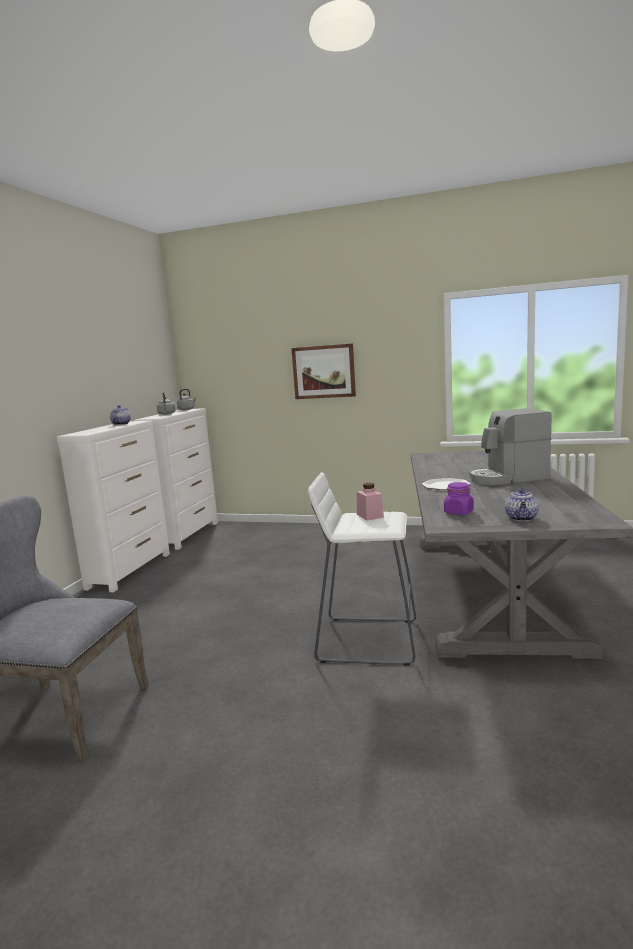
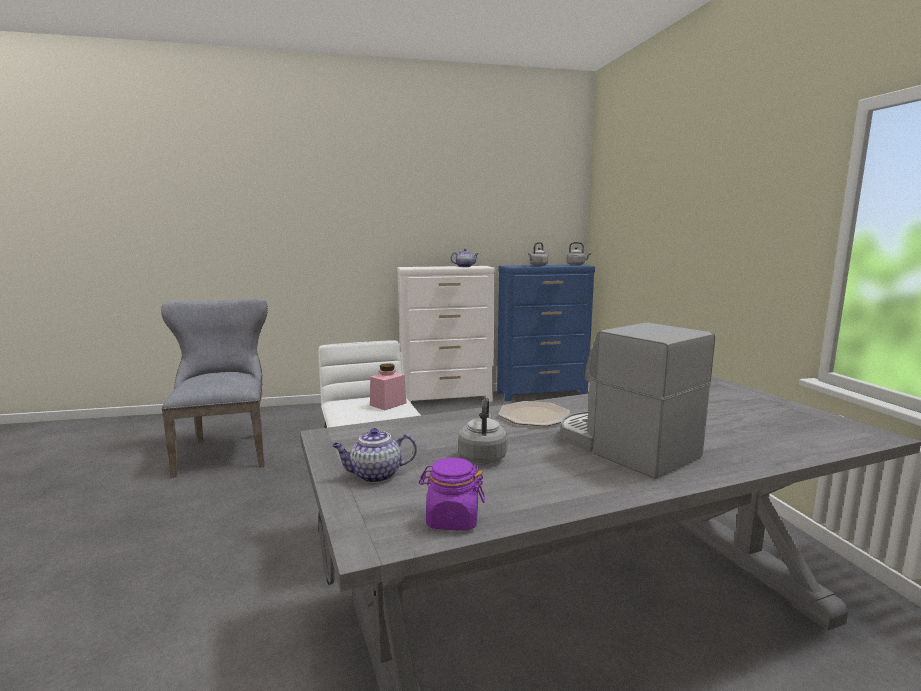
camera: 60 degrees right, 0 degrees up
white dresser [134,408,218,550] -> blue dresser [497,265,595,401]
picture [291,344,356,399] -> none
purple jar [444,482,474,515] -> purple jar moved to [419,458,485,530]
none -> grey kettle [458,398,508,464]

